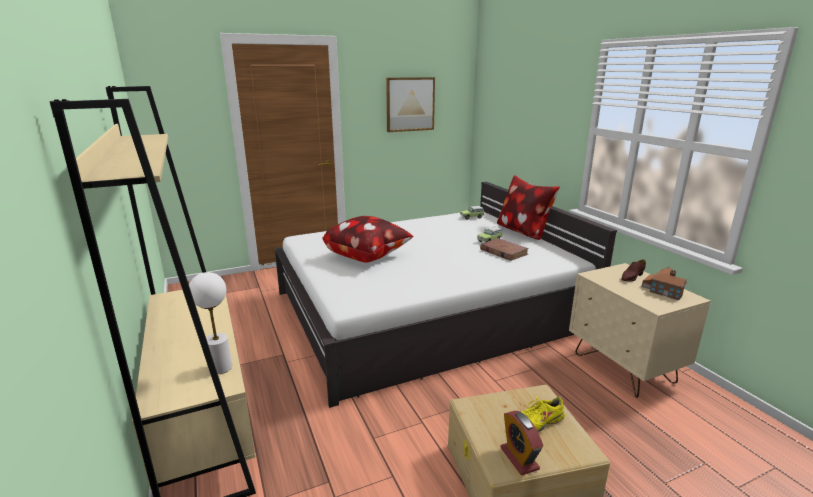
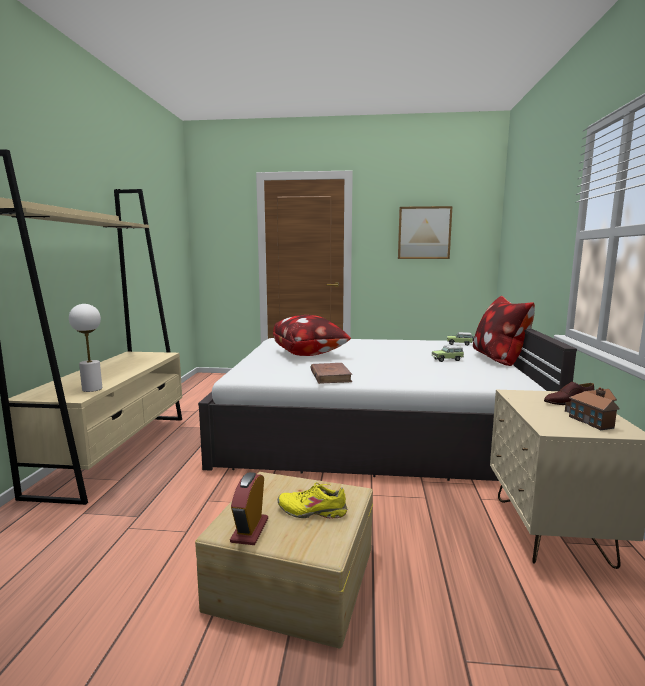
camera: 30 degrees right, 10 degrees down
brown book [480,238,529,261] -> brown book moved to [311,363,352,384]

